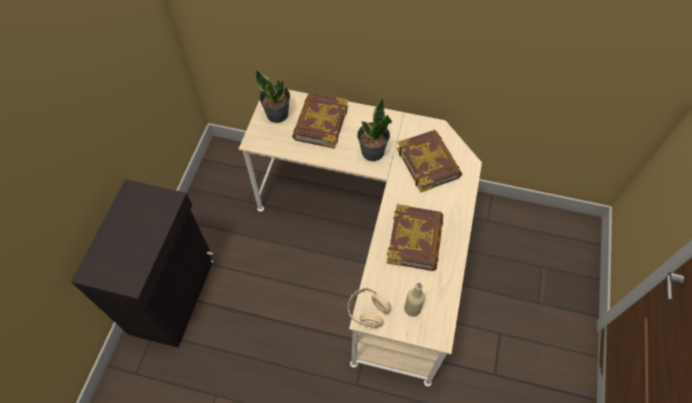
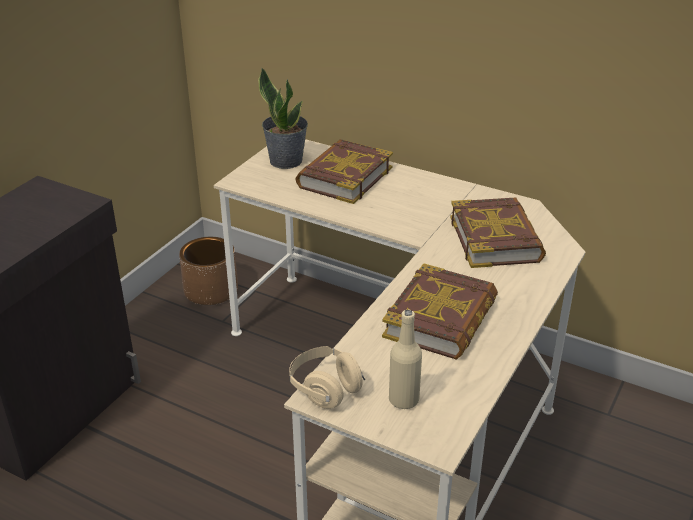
camera: 15 degrees right, 25 degrees down
potted plant [357,98,392,161] -> none
none -> brown planter [179,237,238,305]

